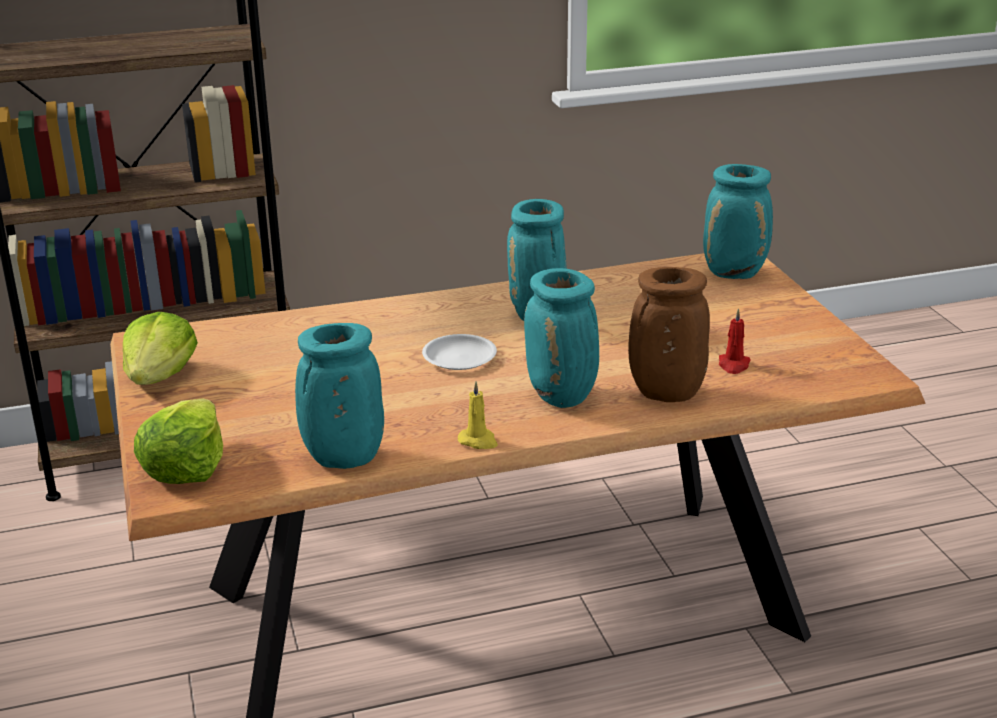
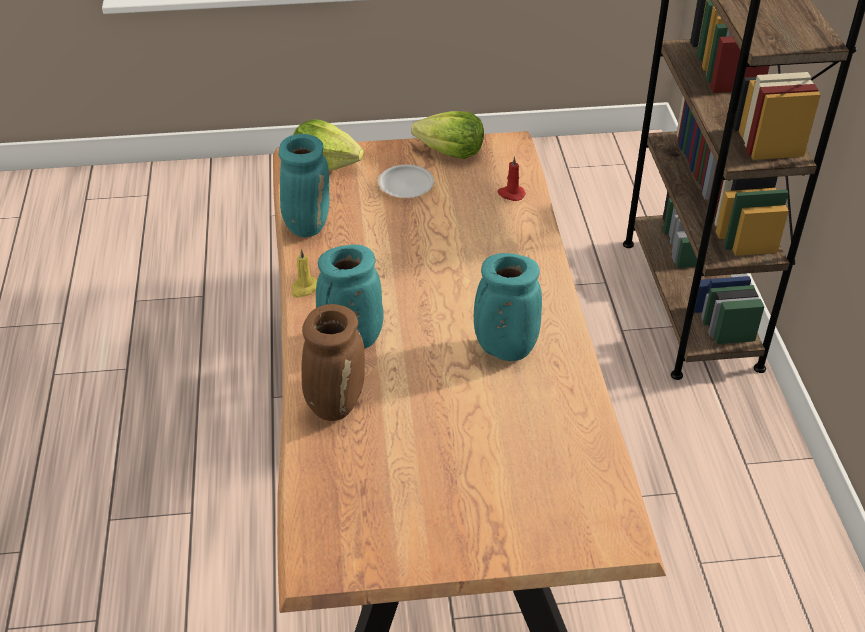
camera: 100 degrees right, 15 degrees up
white plate [422,334,497,370] -> white plate moved to [378,165,434,198]
turquoise vase [703,164,773,279] -> none
red candle [719,308,751,374] -> red candle moved to [498,156,526,201]

